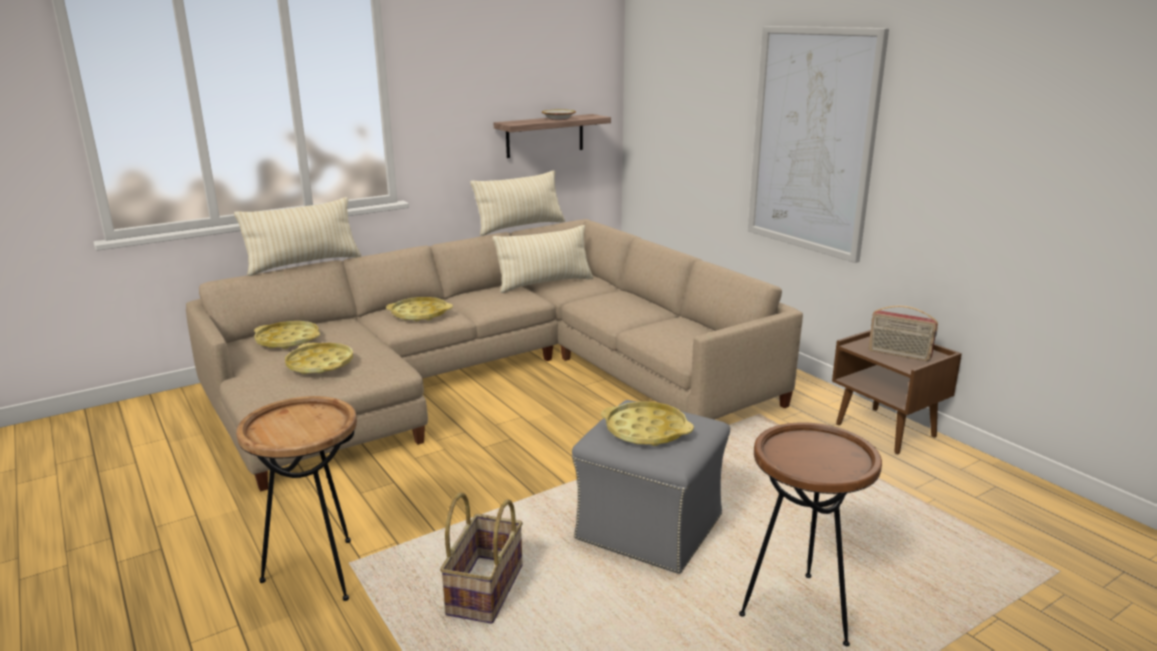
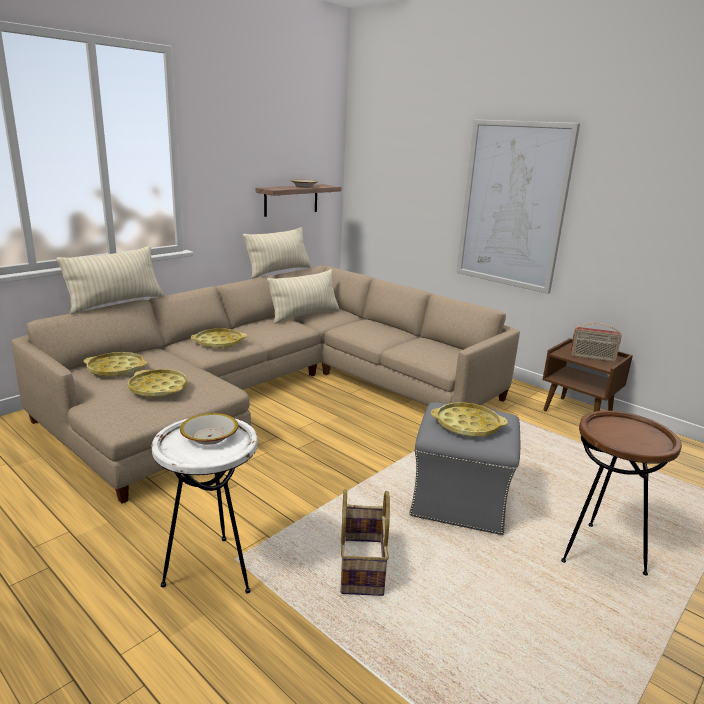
camera: 15 degrees left, 0 degrees up
brown side table [236,396,357,601] -> white side table [152,418,258,594]
none -> bowl [180,413,238,445]

